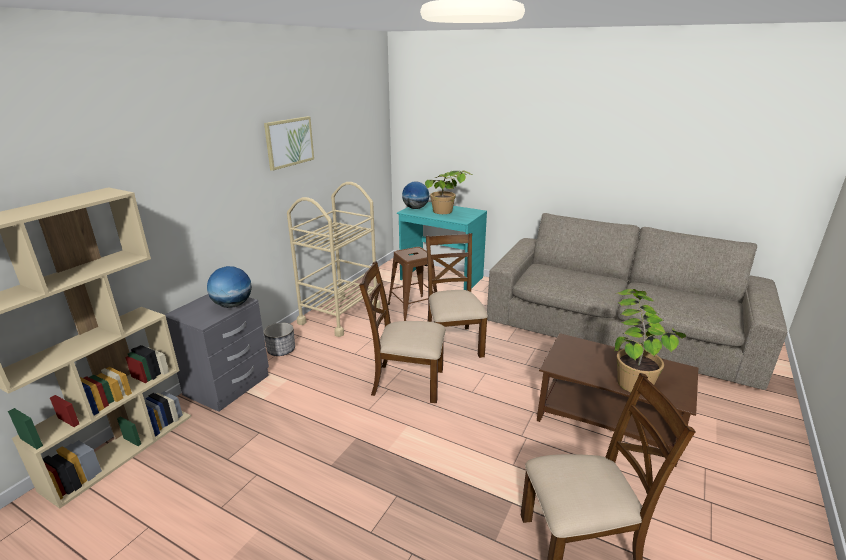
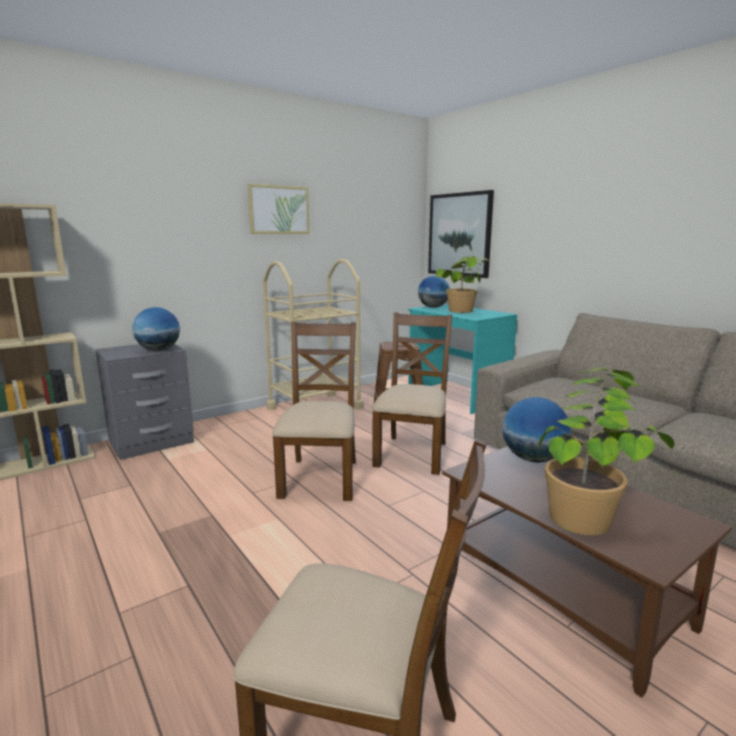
camera: 25 degrees right, 10 degrees down
planter [264,323,295,356] -> none
brown chair [359,261,446,403] -> brown chair turned 60 degrees clockwise [272,322,356,501]
none -> picture [428,190,494,278]
none -> globe [502,397,571,463]

